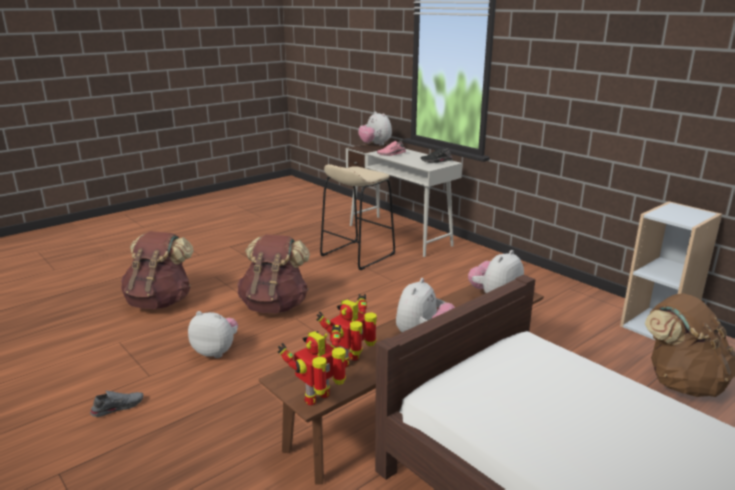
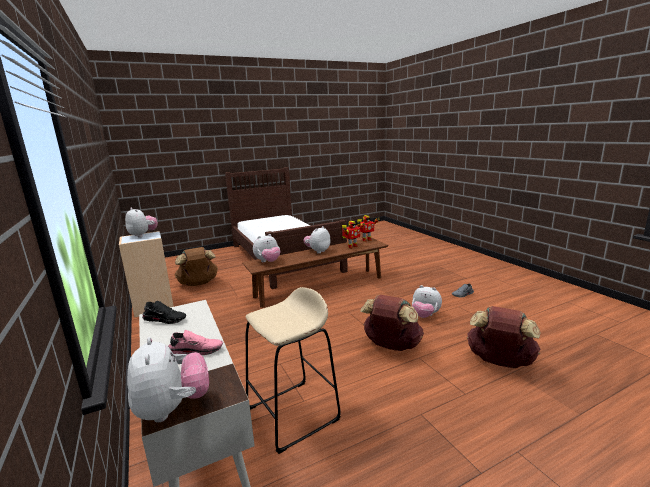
camera: 165 degrees left, 5 degrees down
none -> plush toy [125,208,158,237]

